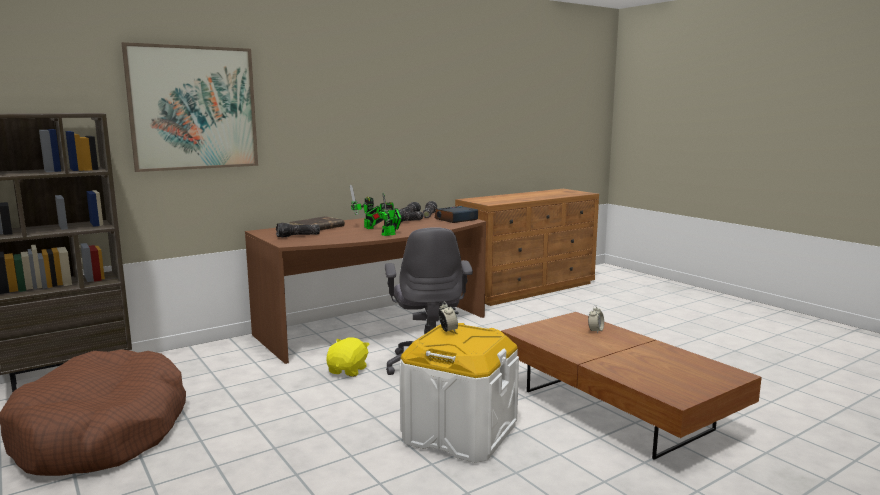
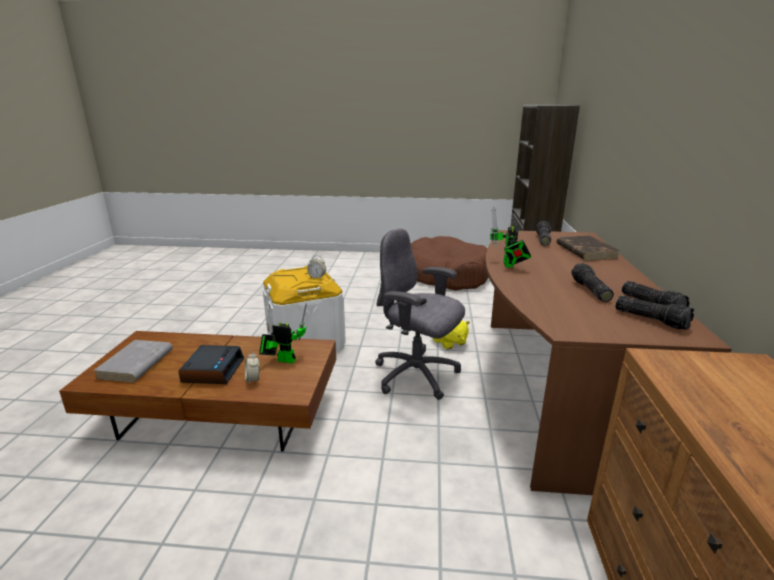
camera: 130 degrees right, 10 degrees up
picture [122,42,258,172] -> none
toy robot [350,185,383,229] -> toy robot moved to [259,303,307,364]
alarm clock [435,206,478,223] -> alarm clock moved to [178,345,244,384]
none -> grey book [93,340,173,382]

